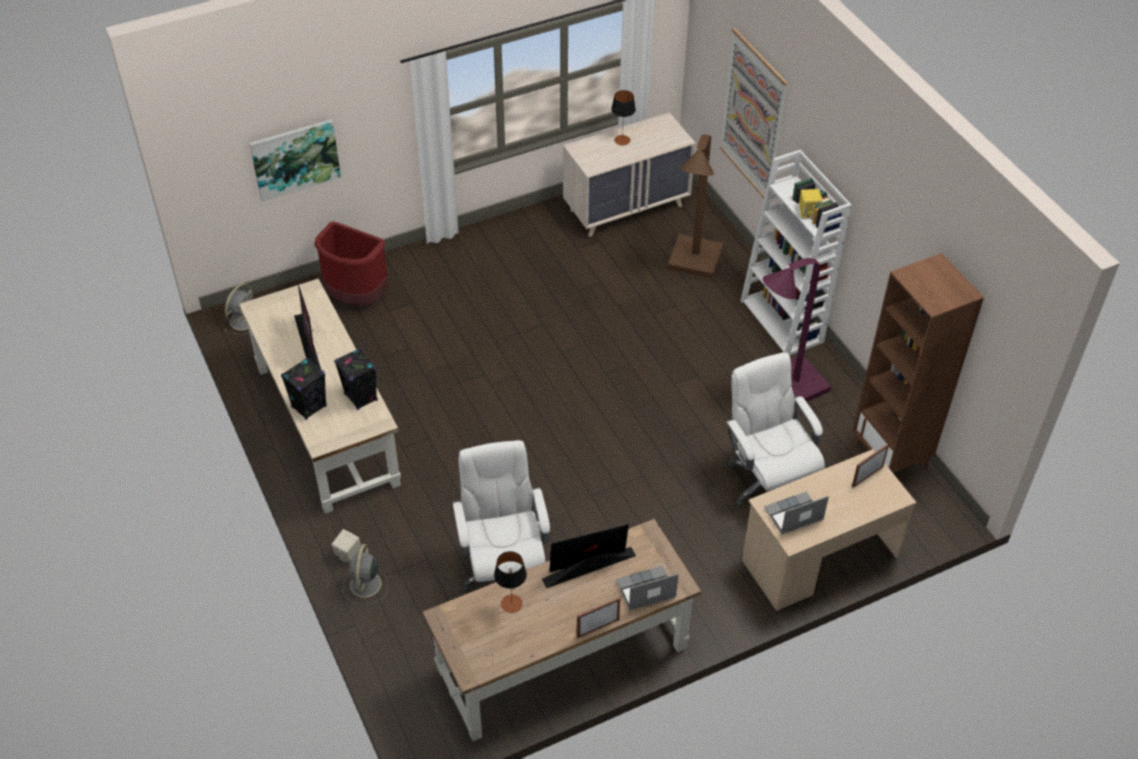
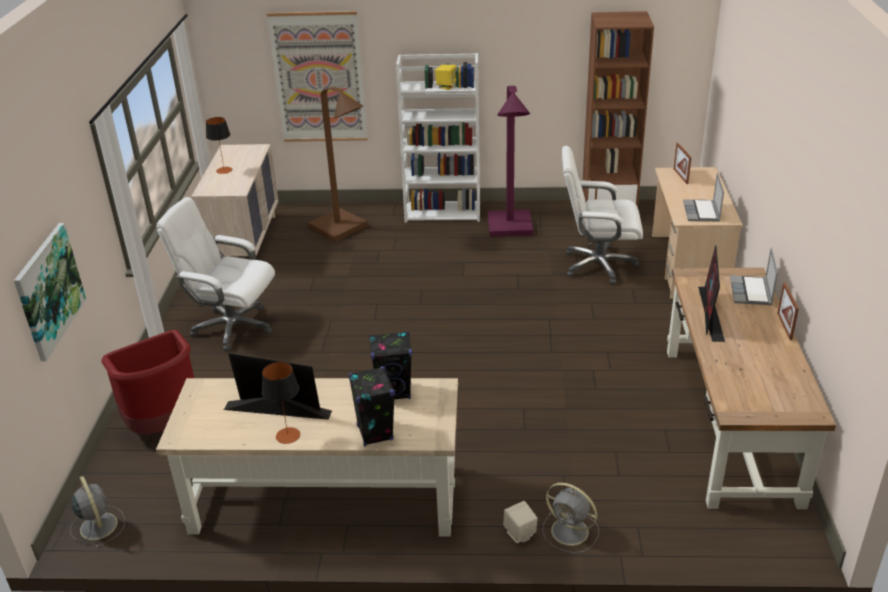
camera: 60 degrees left, 15 degrees down
white office chair [453,440,550,592] -> white office chair moved to [156,197,275,351]
table lamp [494,551,527,613] -> table lamp moved to [262,362,300,444]

